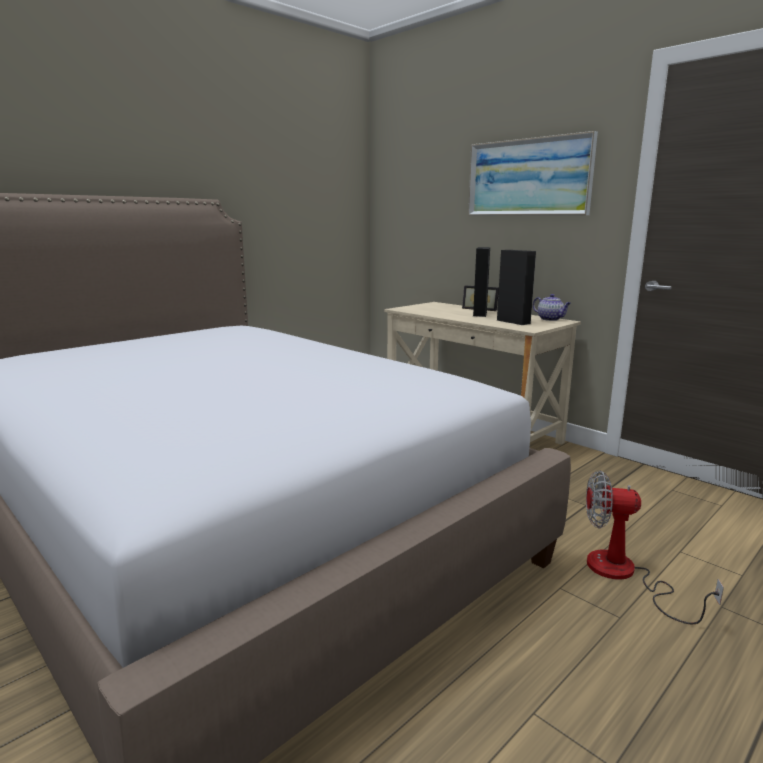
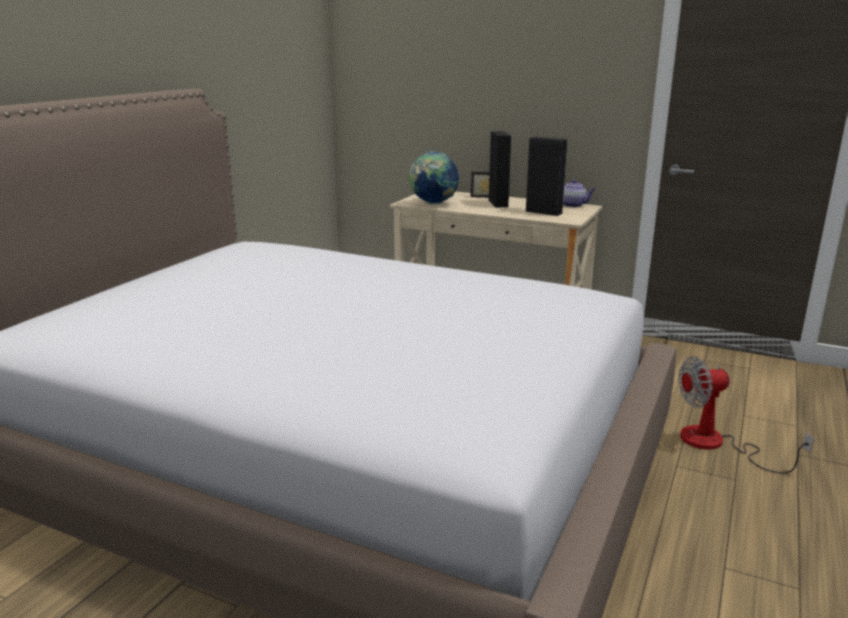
camera: 20 degrees left, 5 degrees up
picture [468,131,598,216] -> none
none -> globe [409,151,459,205]

